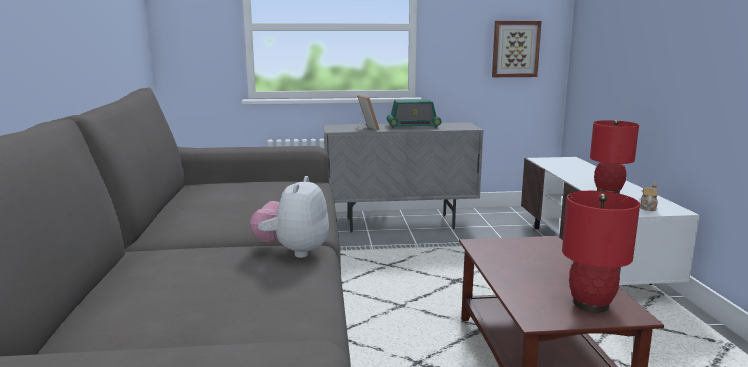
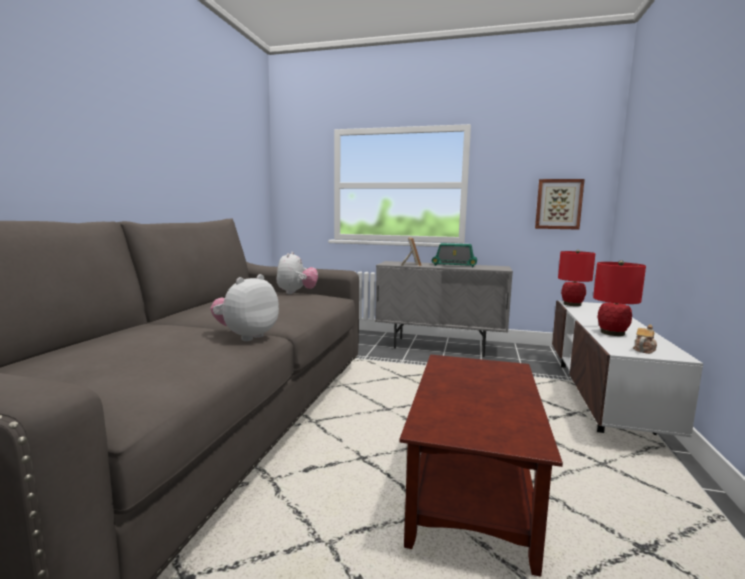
camera: 20 degrees right, 5 degrees down
red table lamp [562,191,640,312] -> red table lamp moved to [558,250,596,306]
none -> plush toy [276,252,318,294]

